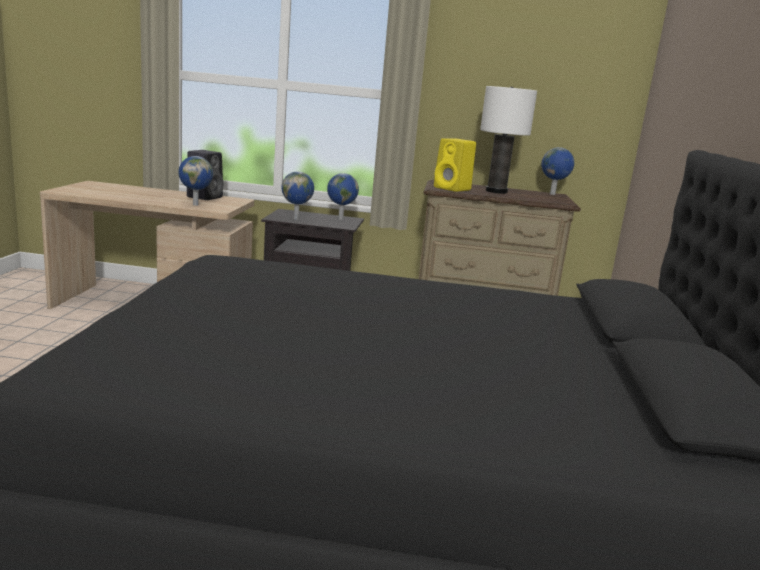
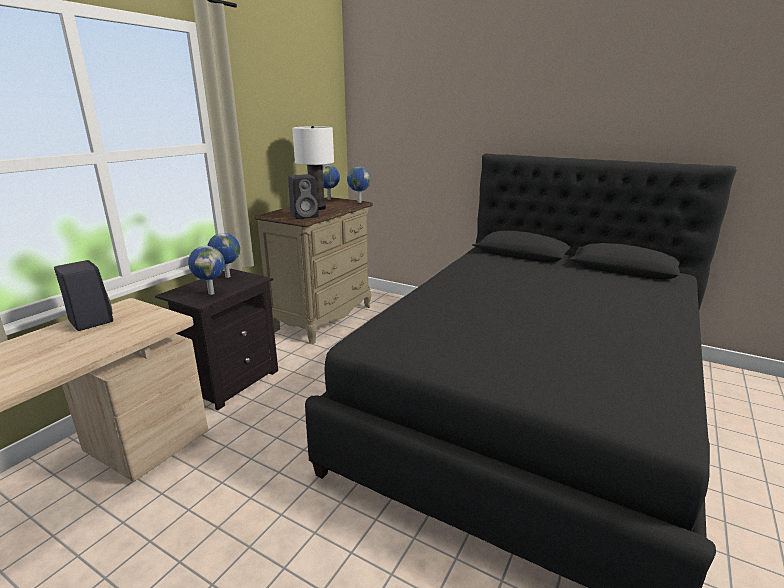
camera: 65 degrees left, 5 degrees up
globe [178,156,213,206] -> globe moved to [347,167,371,203]
yellow speaker [434,138,476,192] -> black speaker [288,174,319,219]

